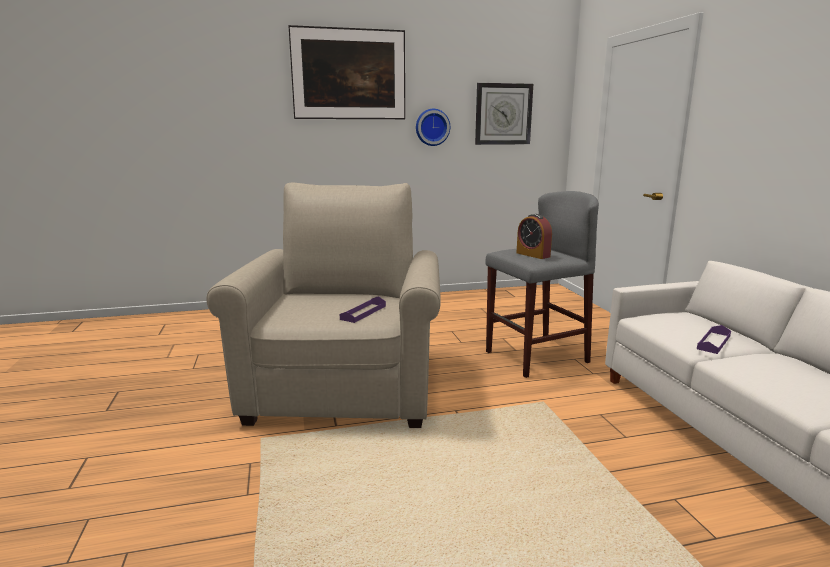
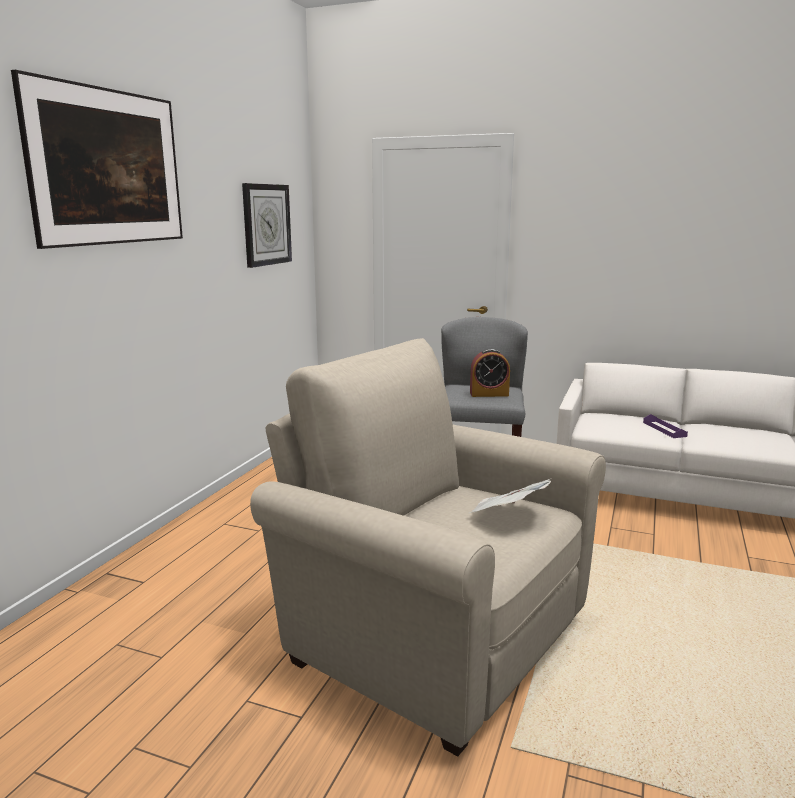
camera: 55 degrees left, 0 degrees up
purple tray [340,296,386,323] -> newspaper [469,479,551,513]
wall clock [416,109,450,146] -> none

